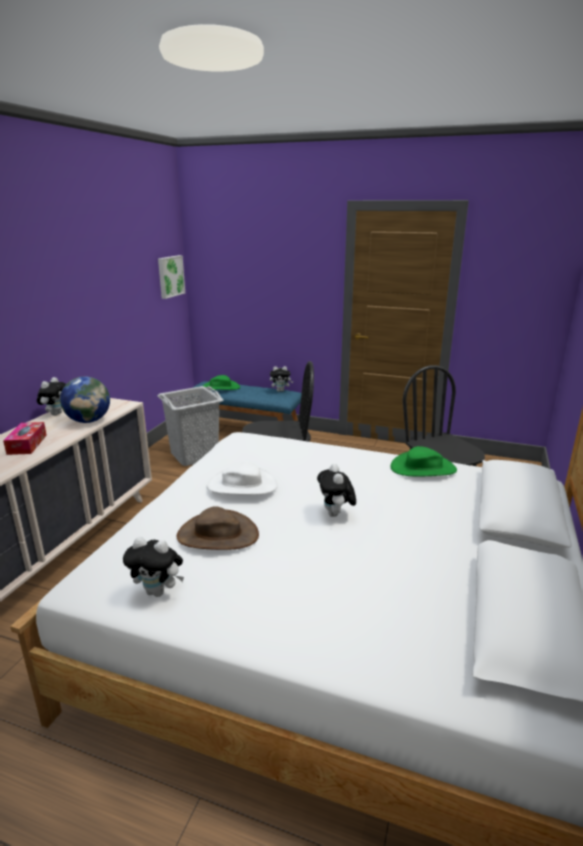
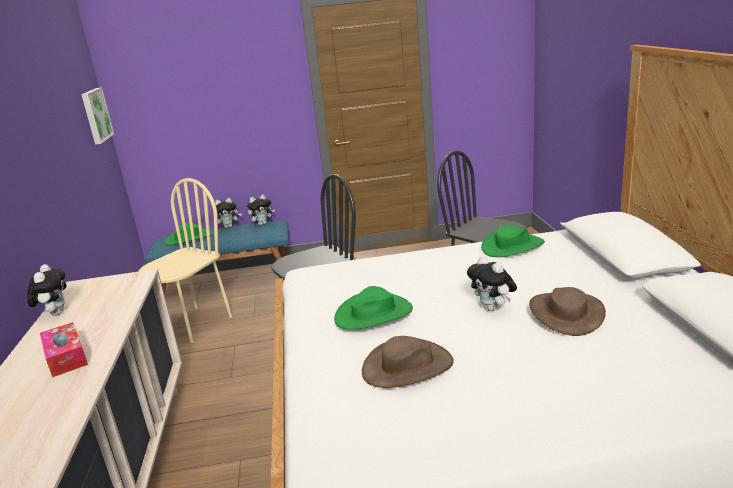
camera: 25 degrees left, 0 degrees up
globe [60,376,110,423] -> none
plush toy [123,537,184,597] -> plush toy moved to [212,198,242,228]
grey laundry basket [157,386,224,466] -> beige chair [138,178,232,343]
white hat [207,461,278,495] -> green hat [334,286,413,330]
none -> brown hat [529,287,606,336]

